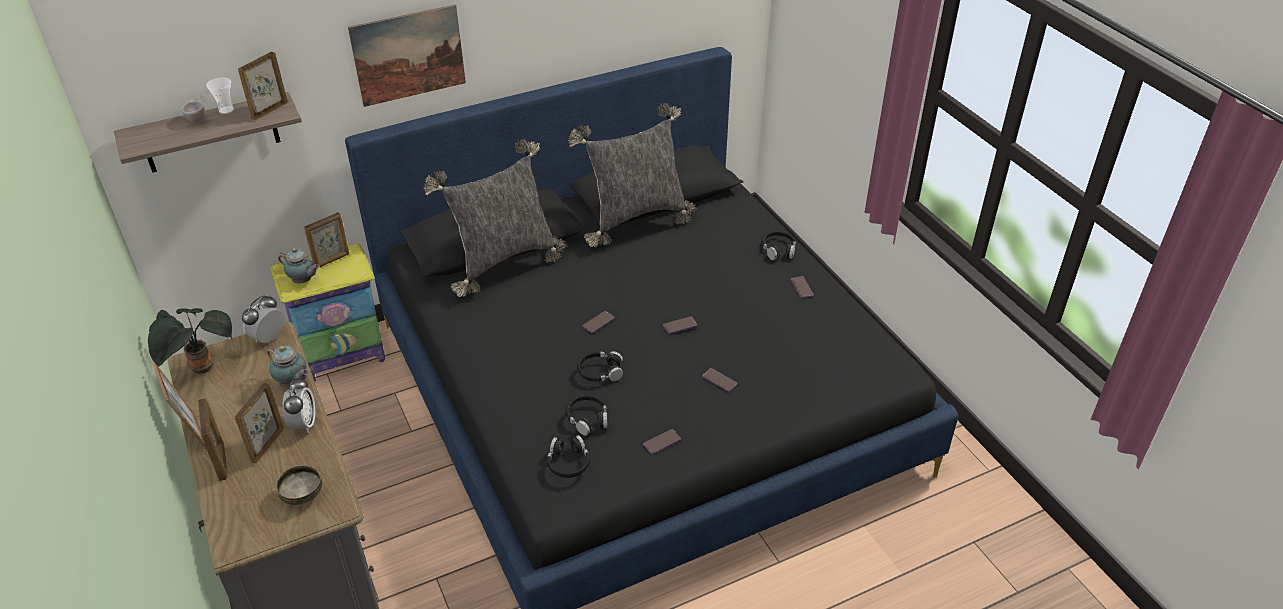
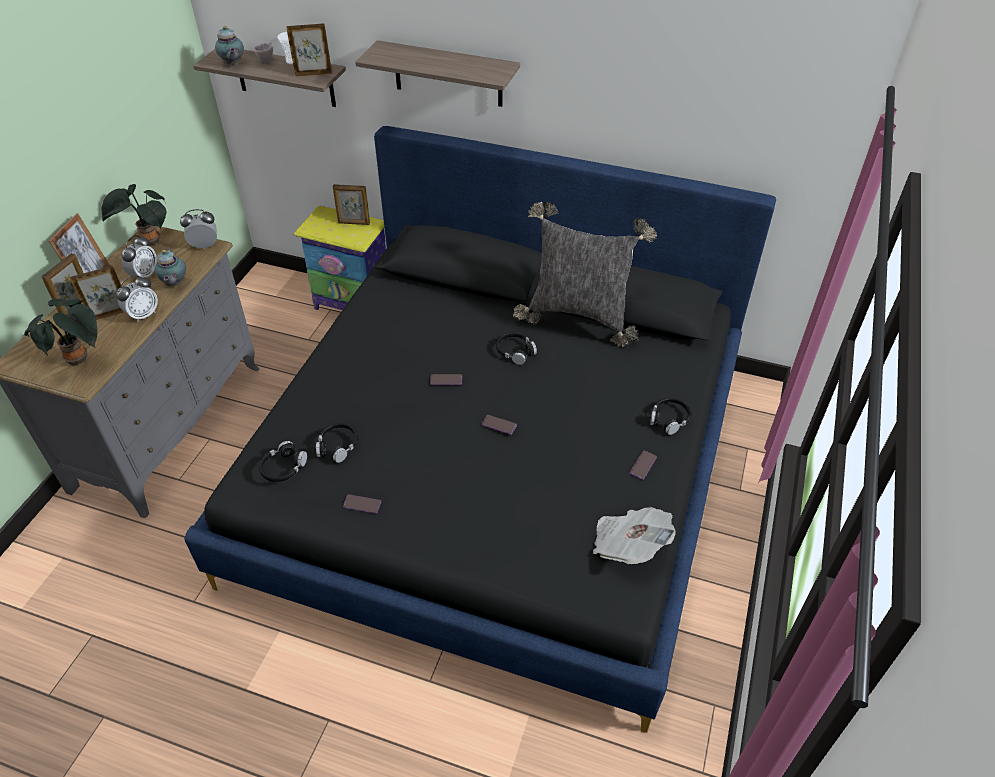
camera: 45 degrees right, 5 degrees up
bowl [276,465,322,505] -> potted plant [24,299,98,365]
teapot [278,248,320,283] -> teapot moved to [215,26,244,66]
picture [348,5,466,107] -> shelf [355,40,520,107]
pillow [424,138,568,298] -> none
black headphones [577,351,623,382] -> black headphones moved to [496,332,537,365]
phone [702,368,737,392] -> none
none -> alarm clock [121,235,157,278]
none -> newspaper [593,507,676,564]

